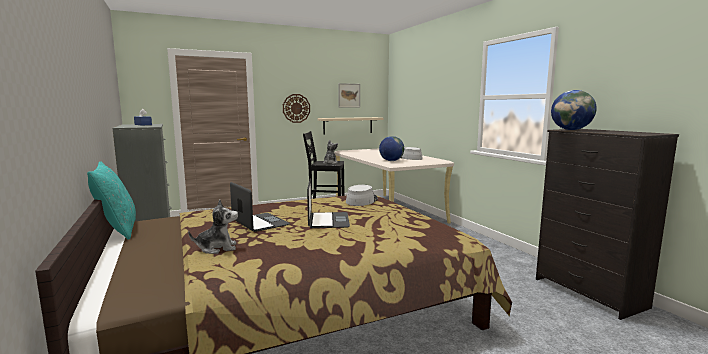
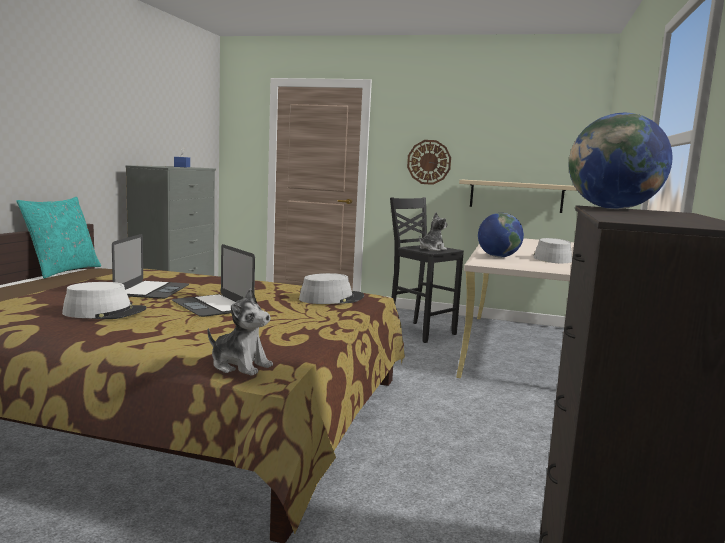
camera: 40 degrees right, 0 degrees up
plush toy [188,200,238,254] -> plush toy moved to [208,289,273,376]
laptop [307,178,350,228] -> laptop turned 105 degrees clockwise [172,244,255,317]
picture [338,83,360,108] -> none
none -> white hat [62,282,147,319]

